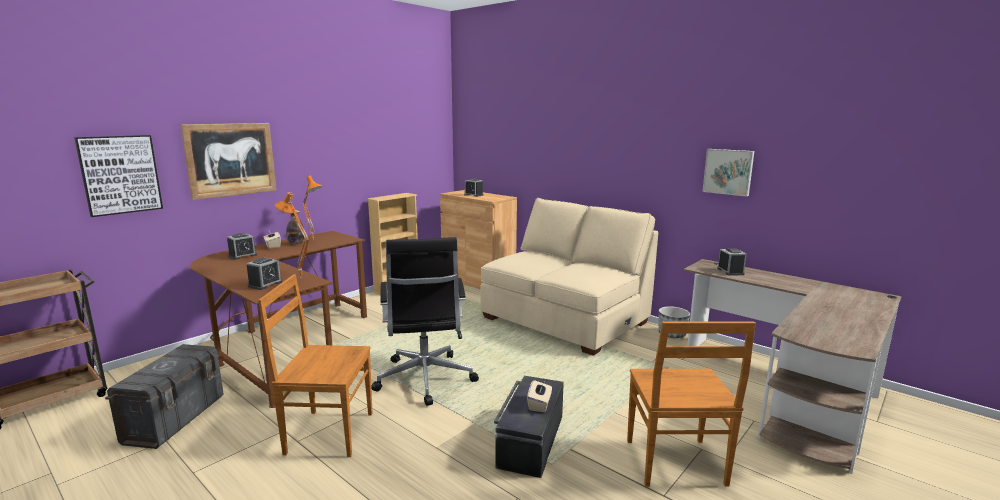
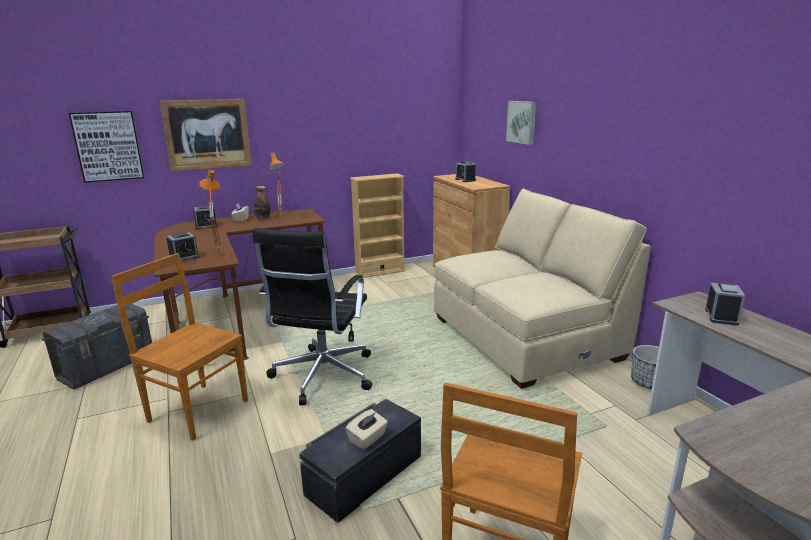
camera: 25 degrees right, 5 degrees up
picture [702,149,754,197] -> picture moved to [506,101,536,145]

